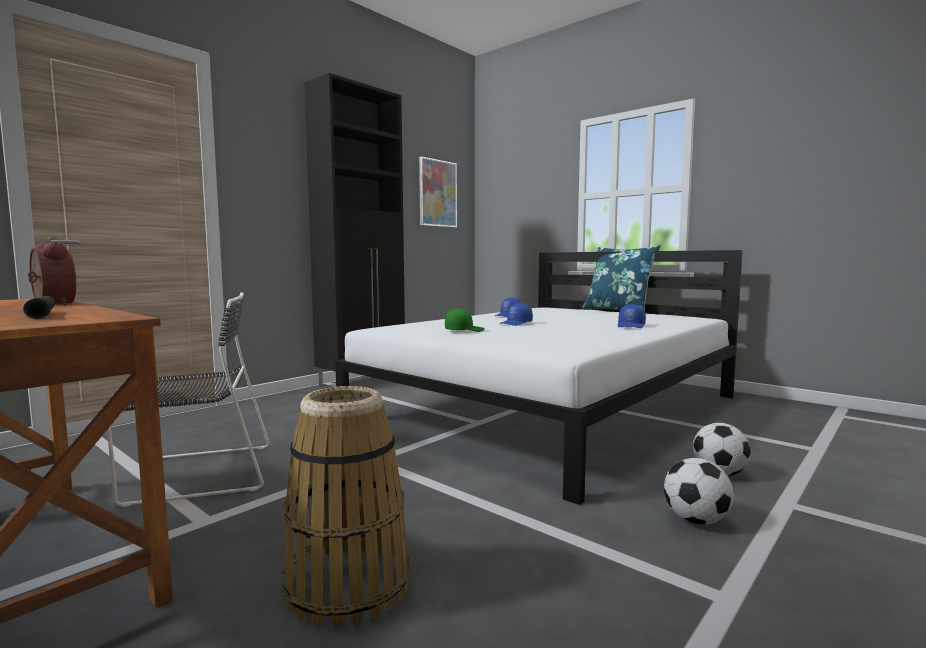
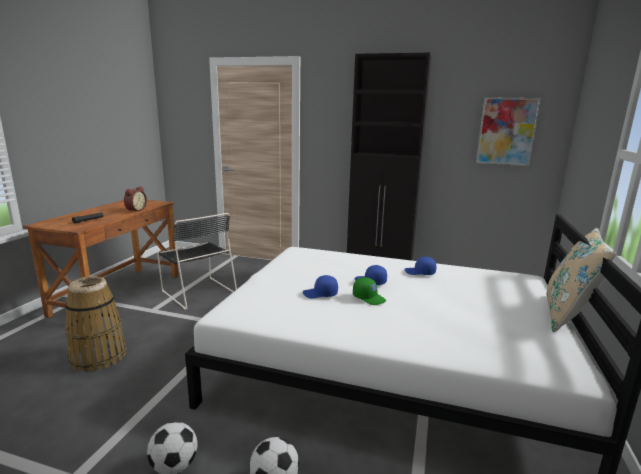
camera: 65 degrees right, 10 degrees up
green cap [445,308,485,332] -> green cap moved to [353,277,386,305]
blue pillow [582,246,661,311] -> beige pillow [546,228,616,332]
blue cap [617,304,646,328] -> blue cap moved to [303,275,338,298]

